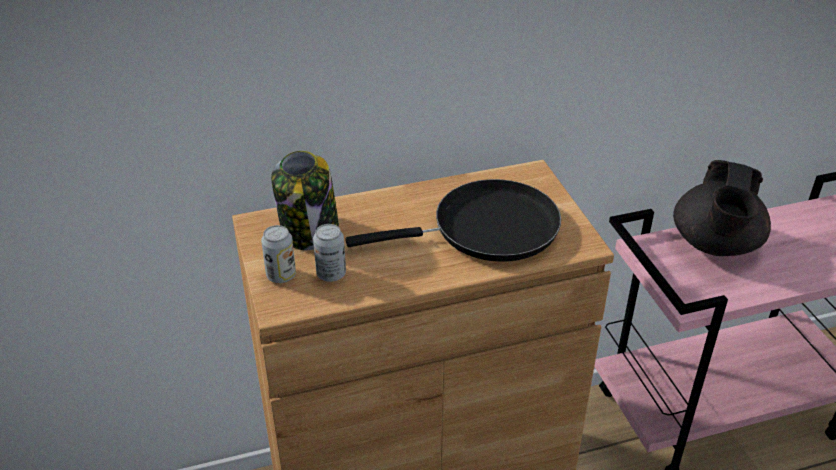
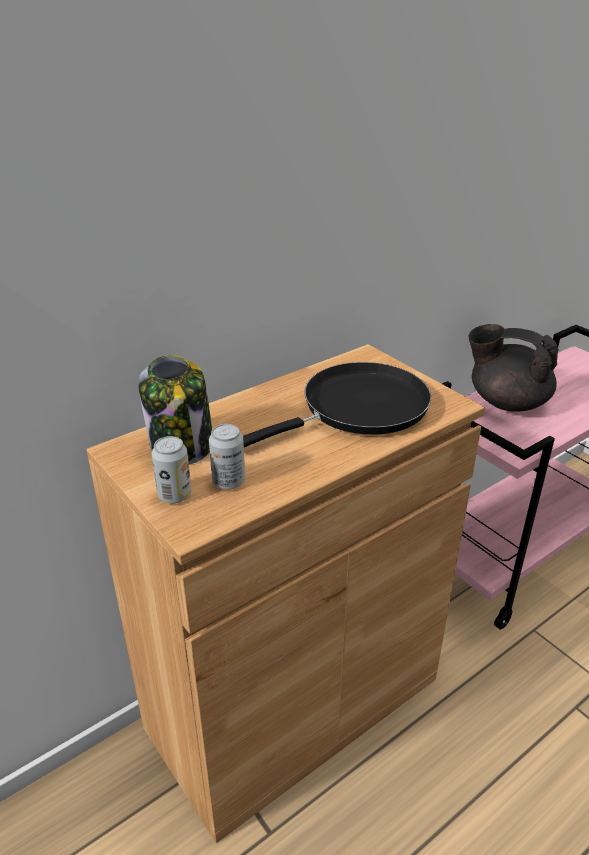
camera: 20 degrees left, 5 degrees down
black teapot [673,160,771,256] -> black teapot turned 120 degrees clockwise [468,324,559,412]

